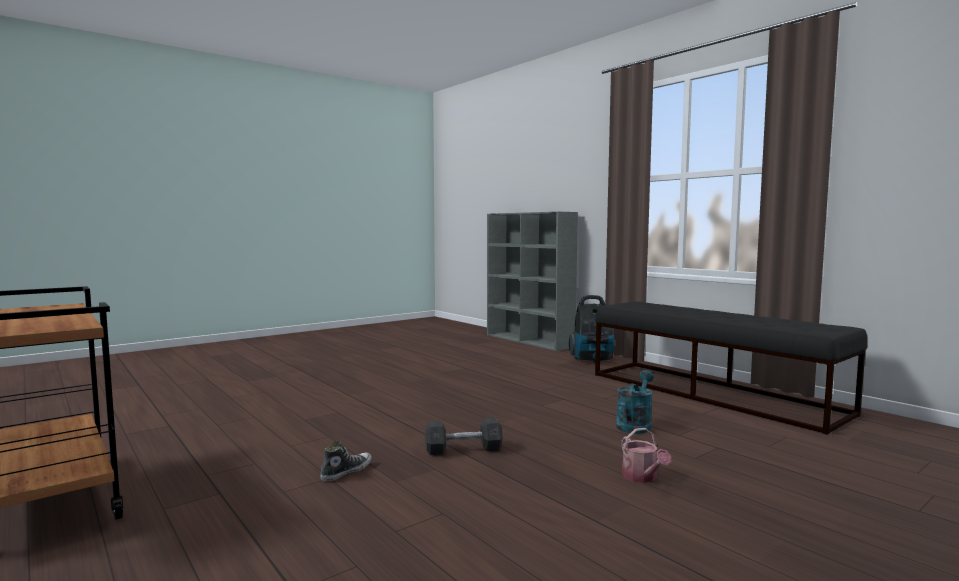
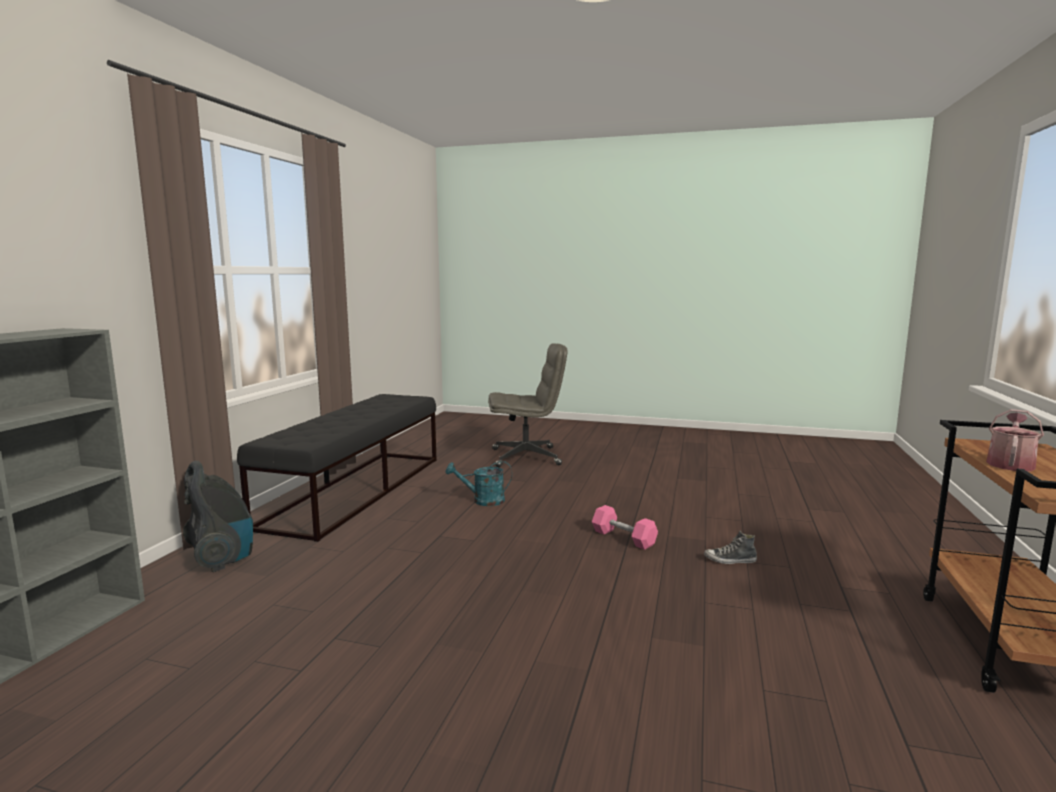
camera: 125 degrees left, 5 degrees up
grey dumbbell [425,418,503,455] -> pink dumbbell [592,505,658,550]
watering can [622,428,671,483] -> watering can moved to [986,409,1044,472]
none -> grey office chair [488,343,568,467]

